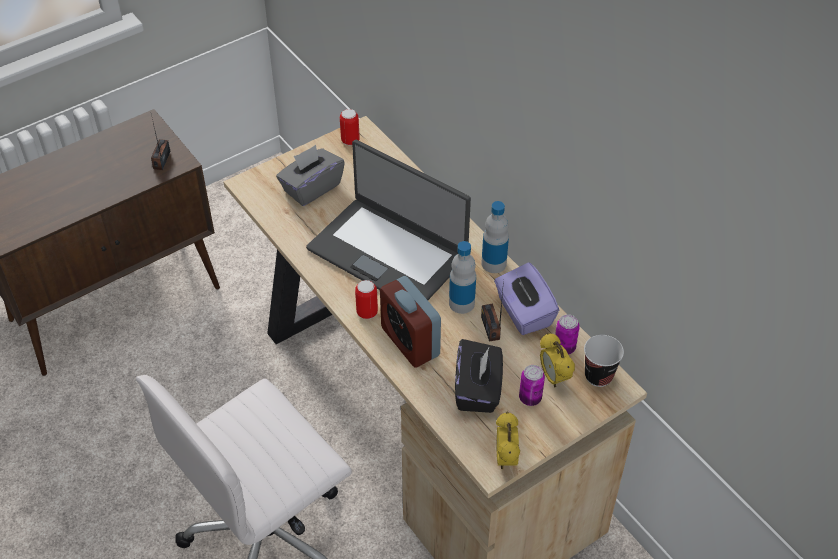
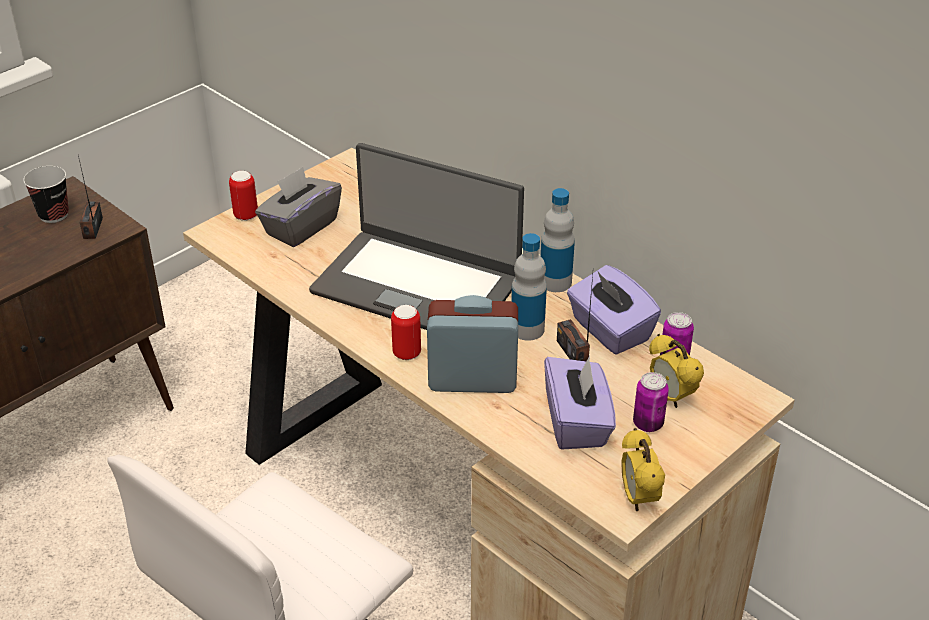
camera: 10 degrees left, 10 degrees down
can [340,109,360,146] -> can moved to [229,171,258,221]
alarm clock [380,276,441,368] -> alarm clock turned 135 degrees clockwise [427,295,518,393]
black tissue box [455,339,503,413] -> purple tissue box [544,355,616,450]
cup [584,335,624,387] -> cup moved to [23,166,69,223]

